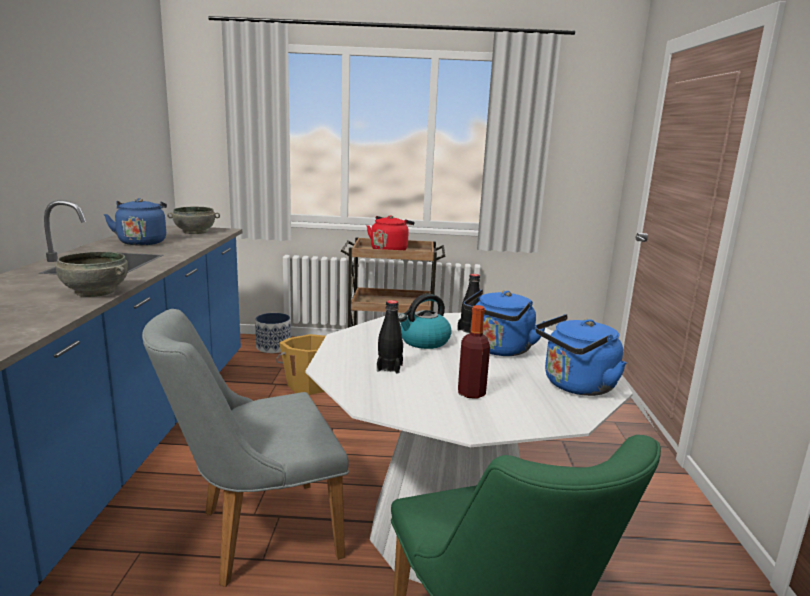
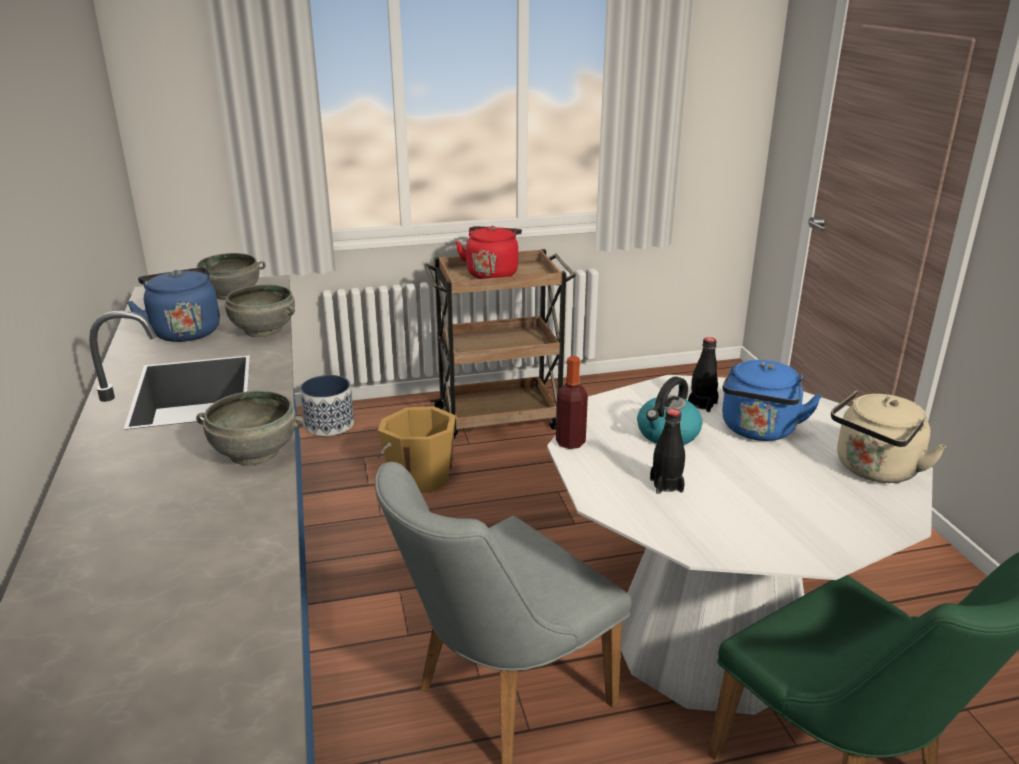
camera: 15 degrees left, 10 degrees up
bottle [458,305,490,399] -> bottle moved to [556,356,588,449]
blue kettle [535,314,626,396] -> beige kettle [831,390,947,483]
none -> grey bowl [225,285,295,337]

